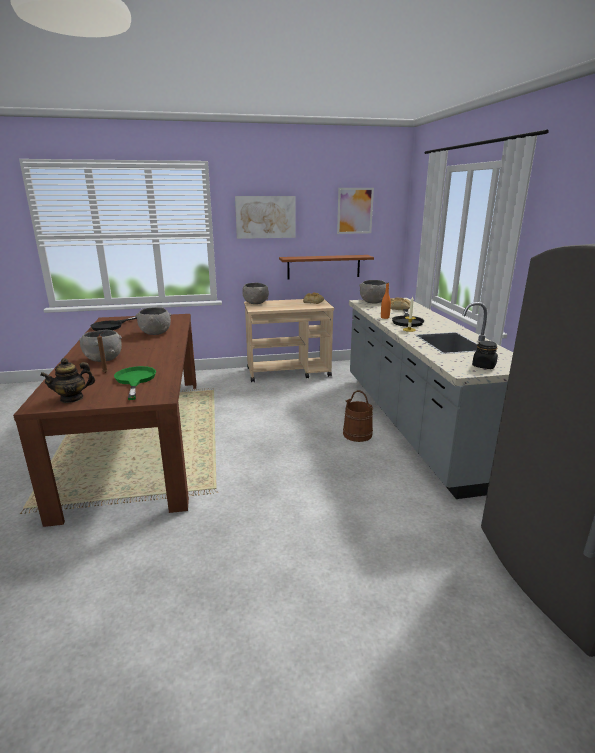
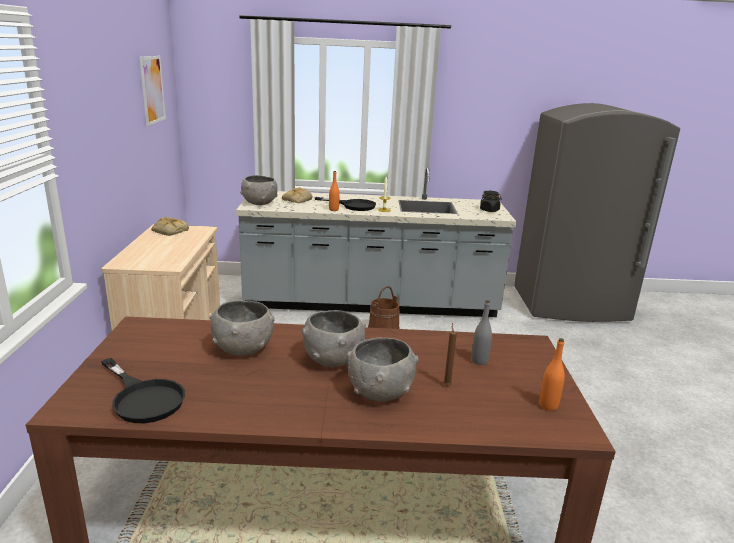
camera: 80 degrees left, 0 degrees up
teapot [40,358,95,403] -> orange bottle [539,338,565,411]
green frying pan [114,366,156,400] -> grey bottle [472,300,492,365]
picture [235,196,296,239] -> none
grey bowl [242,283,269,304] -> grey bowl moved to [301,310,366,367]
brown shelf [279,255,374,280] -> none

